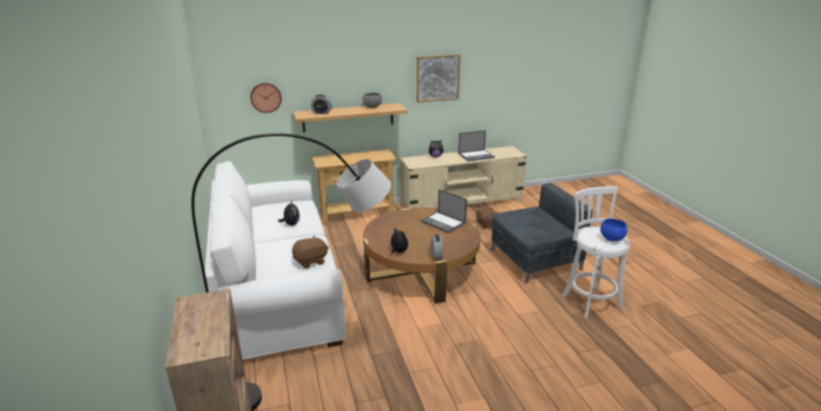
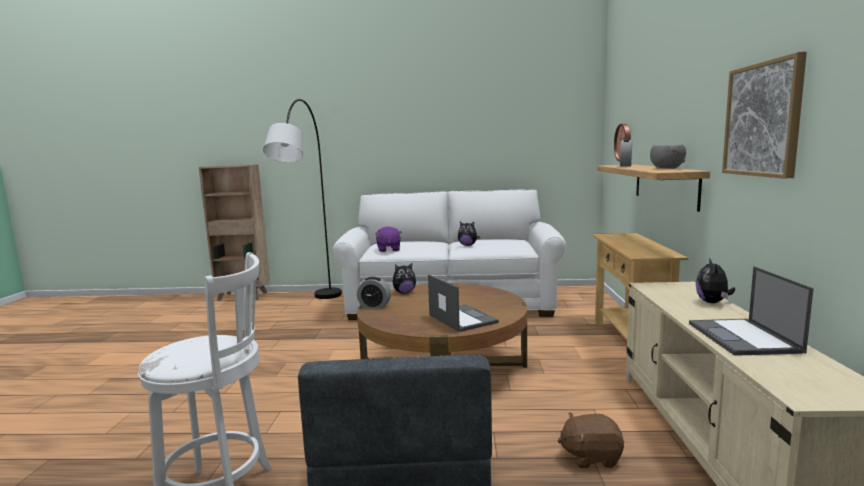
camera: 110 degrees right, 15 degrees down
brown plush toy [292,236,329,269] -> purple plush toy [375,226,402,252]
laptop [421,190,467,233] -> laptop turned 90 degrees clockwise [428,274,499,332]
blue bowl [600,219,627,241] -> none

